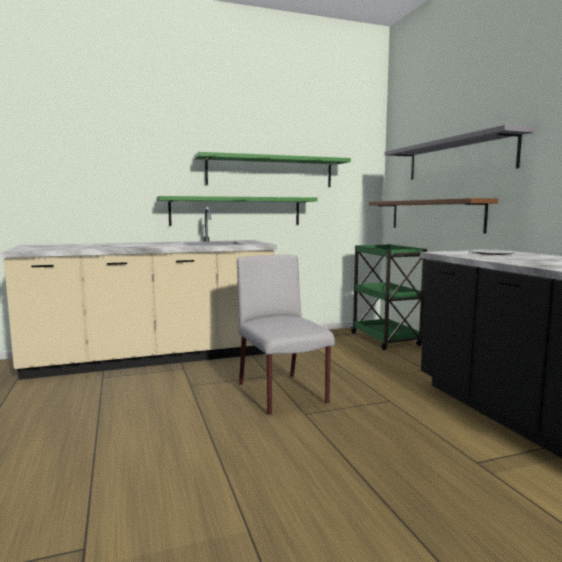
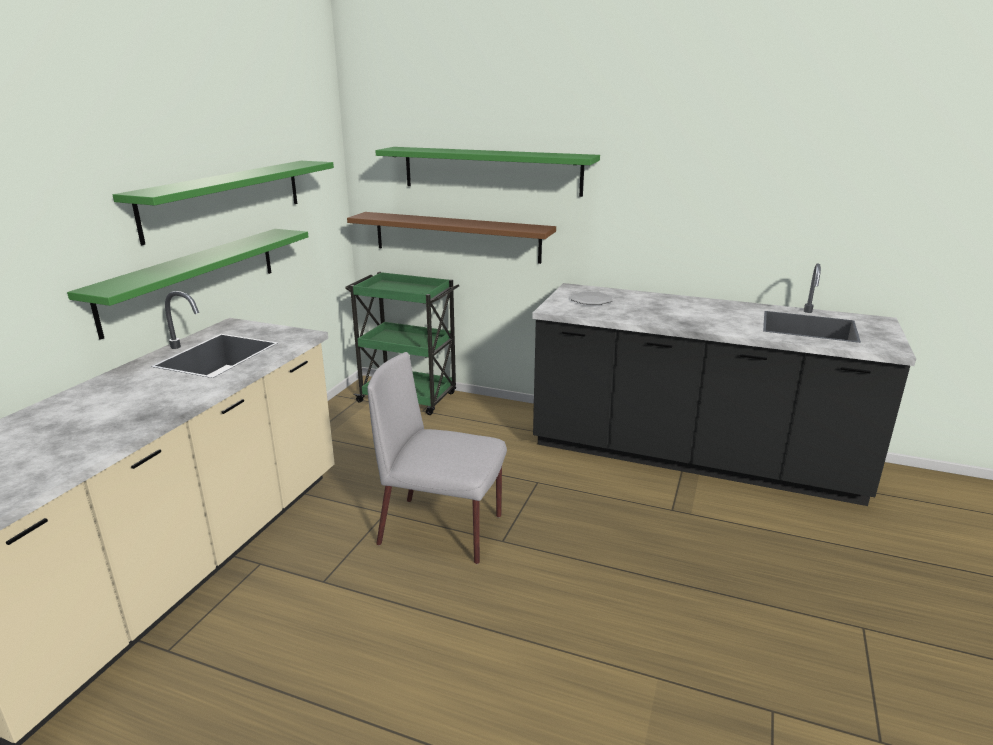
camera: 50 degrees left, 15 degrees up
grey shelf [384,125,534,180] -> green shelf [375,147,600,197]

